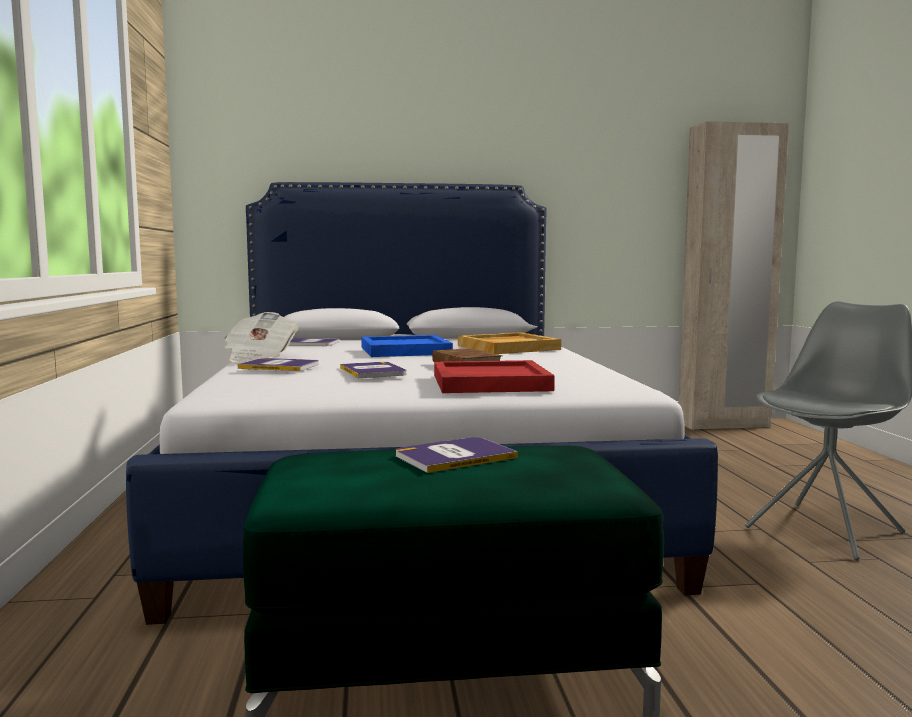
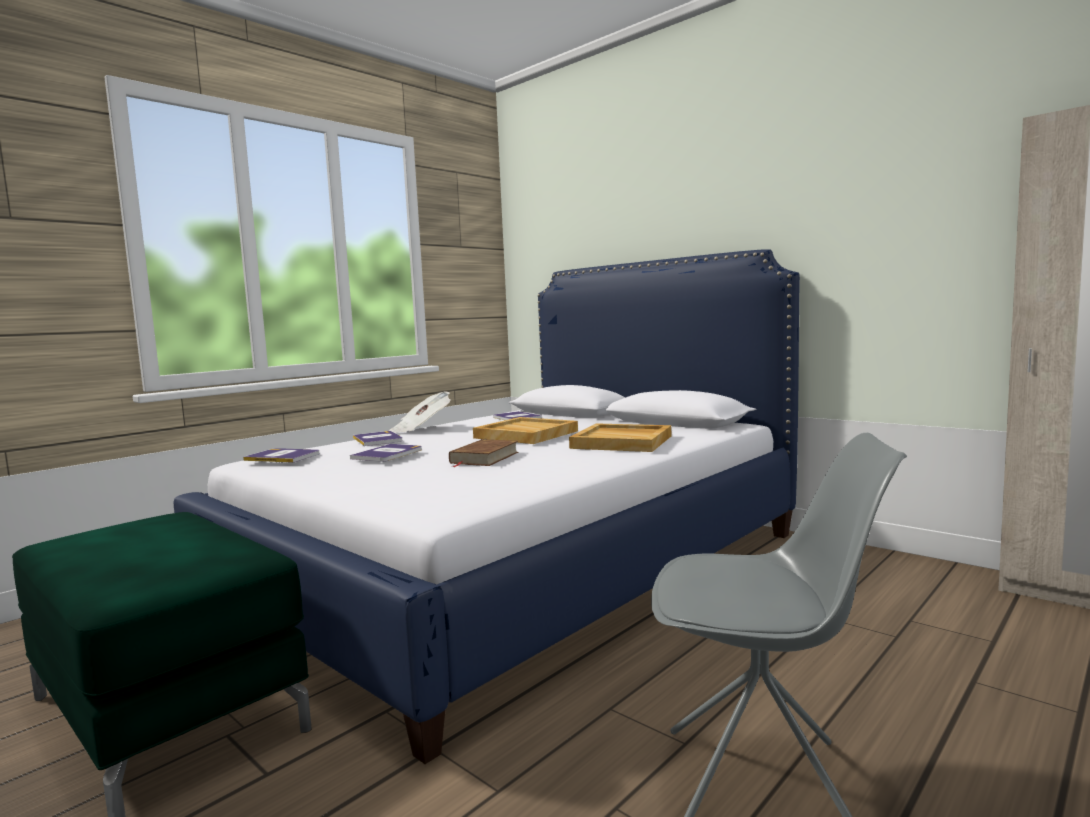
camera: 50 degrees right, 0 degrees up
blue tray [361,335,453,357] -> beige tray [473,417,578,444]
book [396,437,518,473] -> book moved to [243,448,319,463]
red tray [434,360,555,393] -> none

